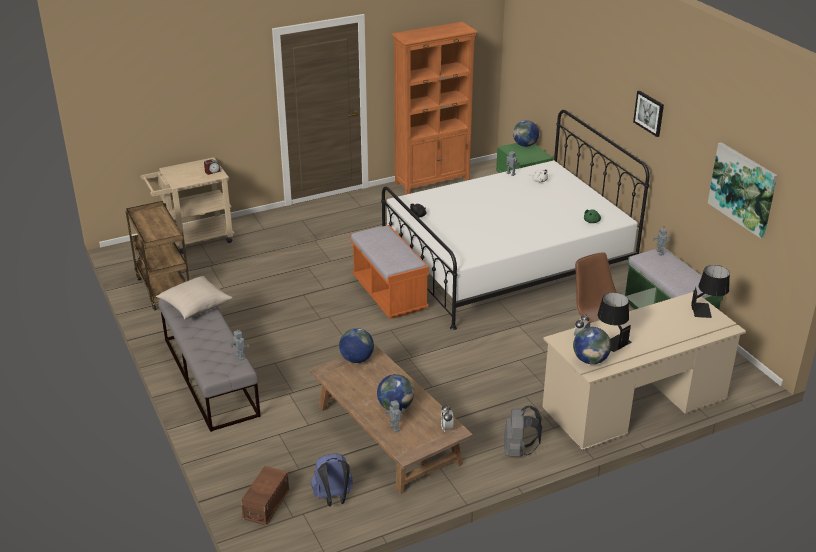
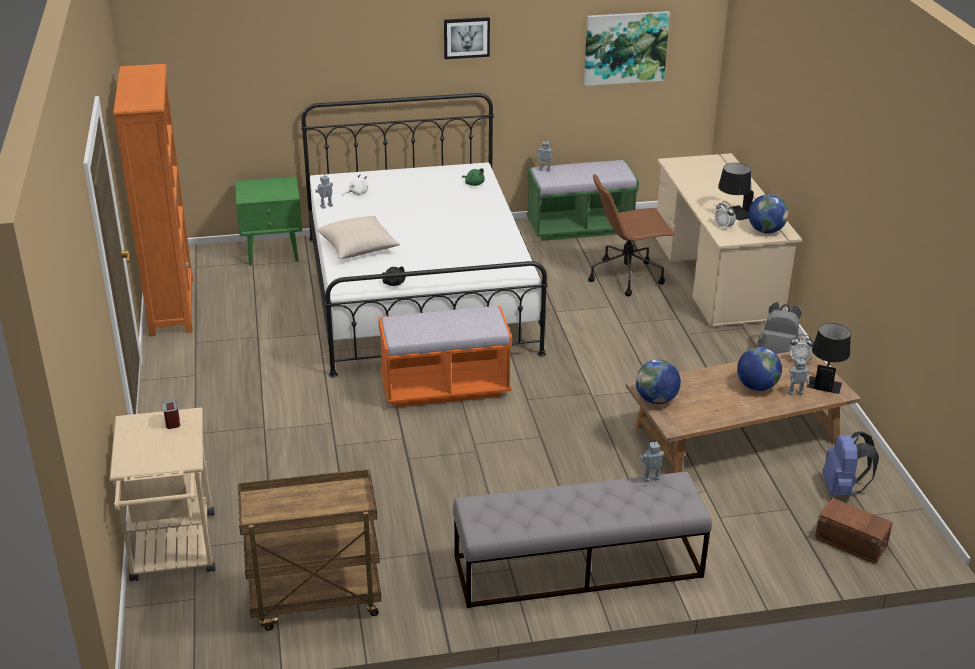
camera: 75 degrees left, 0 degrees up
beige pillow [156,276,233,320] -> beige pillow moved to [316,216,400,259]
globe [513,120,539,147] -> none
black table lamp [691,265,730,318] -> black table lamp moved to [807,323,851,394]

